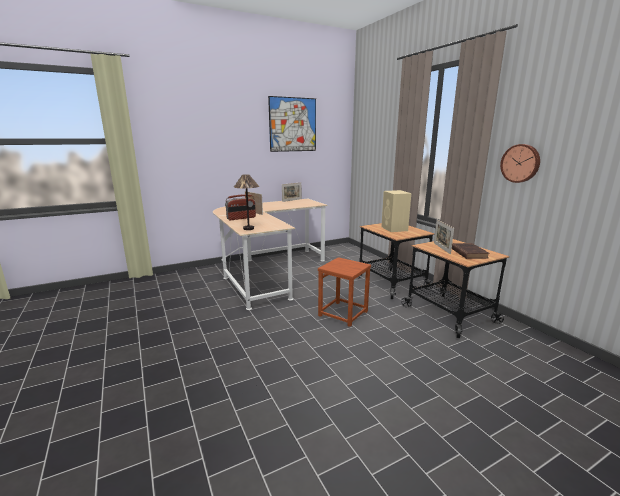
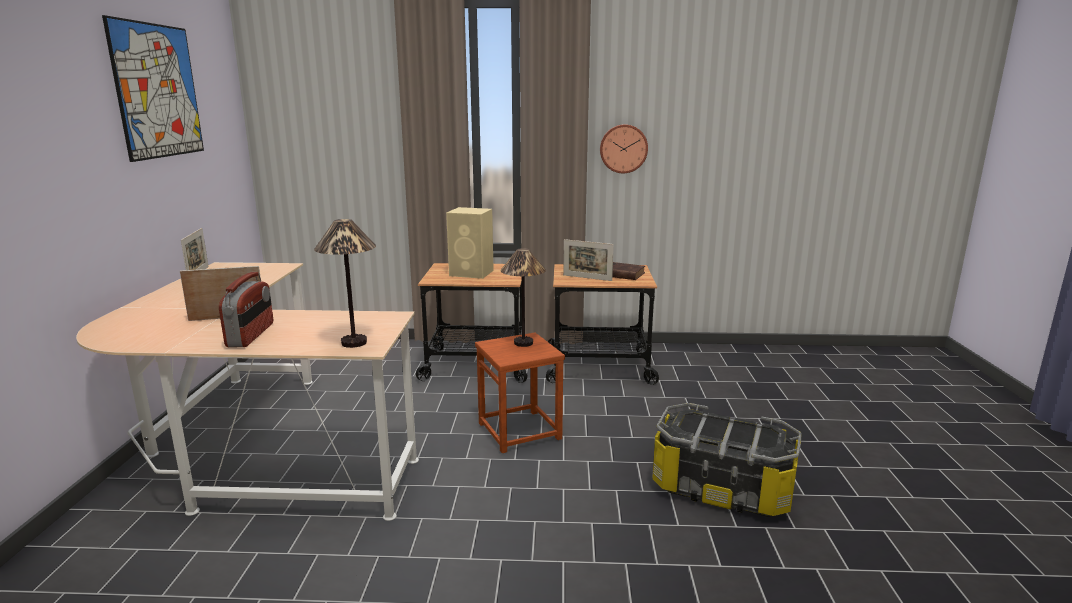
camera: 60 degrees left, 0 degrees up
none -> table lamp [501,248,546,347]
none -> storage box [652,403,802,517]

